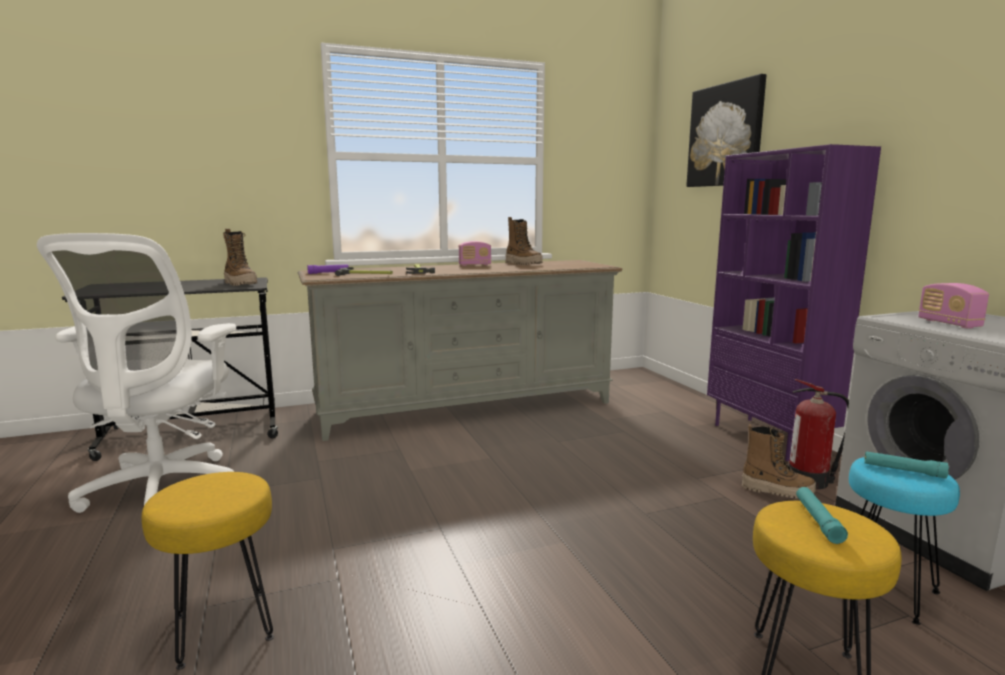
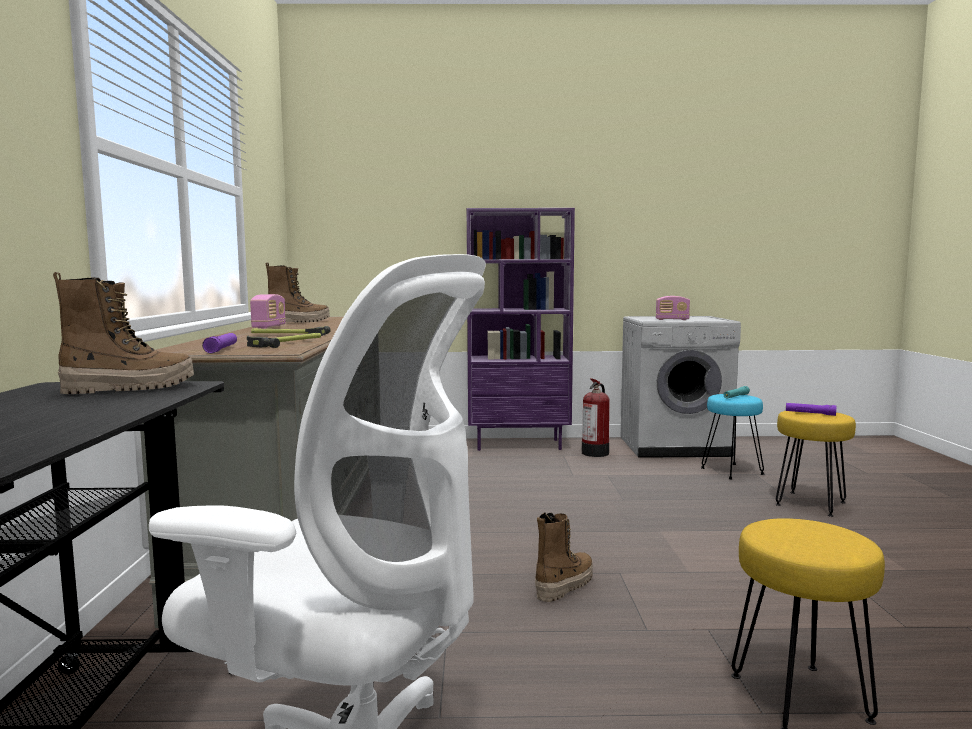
camera: 70 degrees left, 5 degrees down
picture [686,74,767,187] -> none
boot [742,424,816,499] -> boot moved to [535,513,593,602]
turquoise flashlight [796,487,848,544] -> purple flashlight [786,403,836,416]

